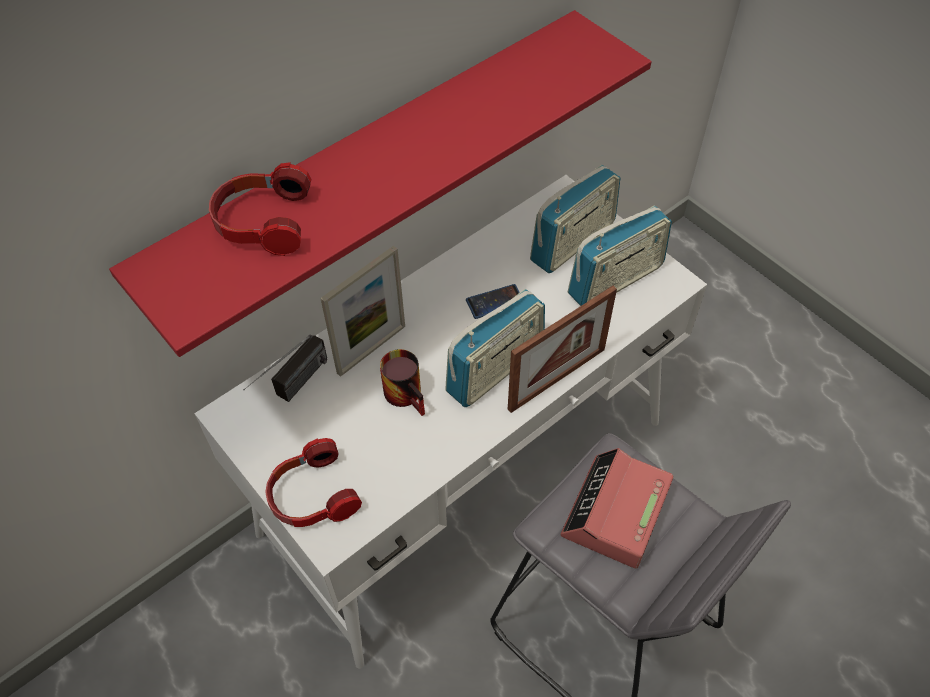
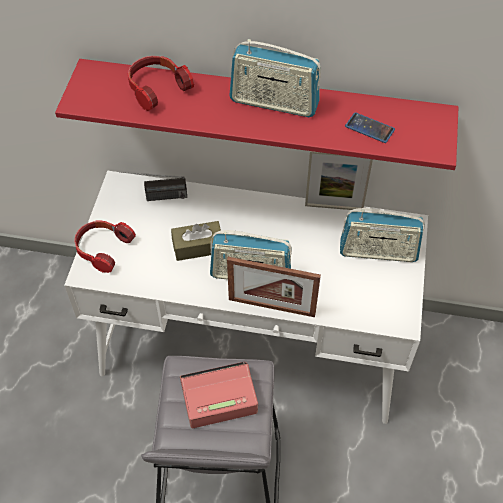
camera: 50 degrees right, 0 degrees up
picture frame [320,246,405,377] -> picture frame moved to [305,151,373,210]
mug [380,349,425,416] -> brown tissue box [171,221,221,261]
phone [466,284,520,319] -> phone moved to [345,112,395,143]
radio [568,206,672,306] -> radio moved to [229,39,321,117]

